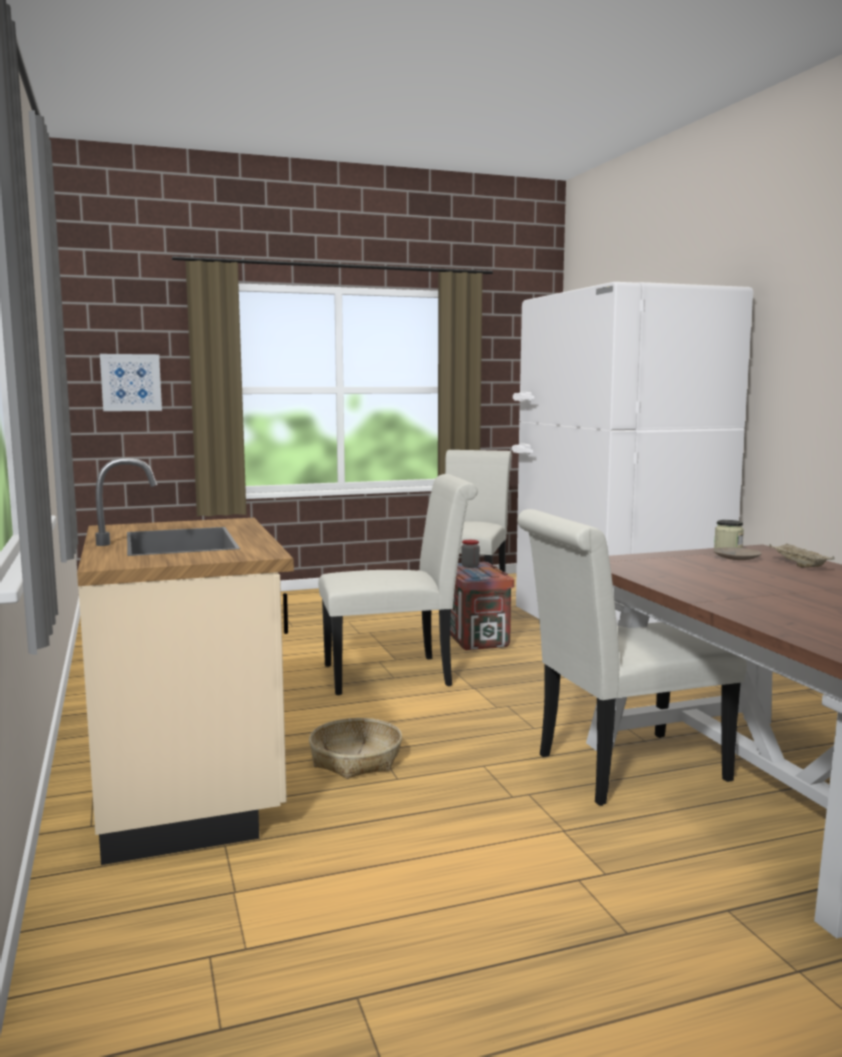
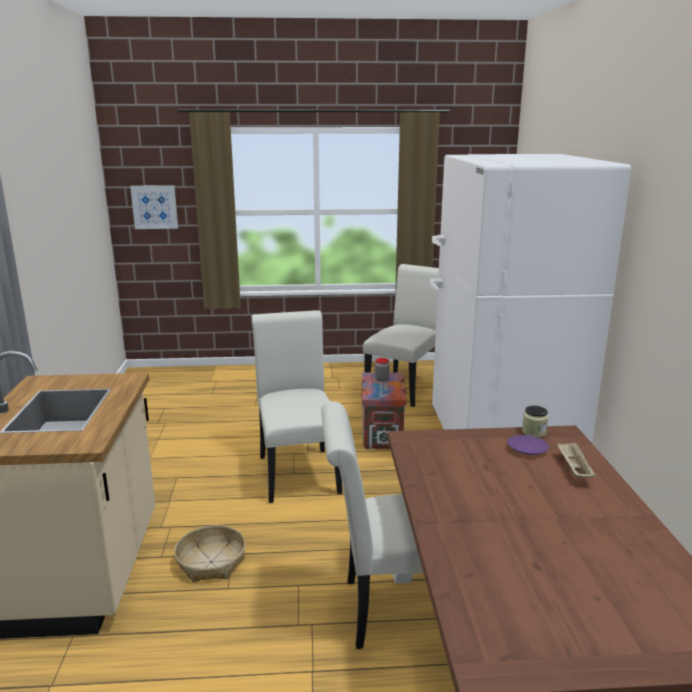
camera: 15 degrees right, 10 degrees up
white chair [318,474,478,695] -> white chair turned 105 degrees counterclockwise [251,310,342,503]
beige plate [713,547,762,560] -> purple plate [508,435,549,455]

